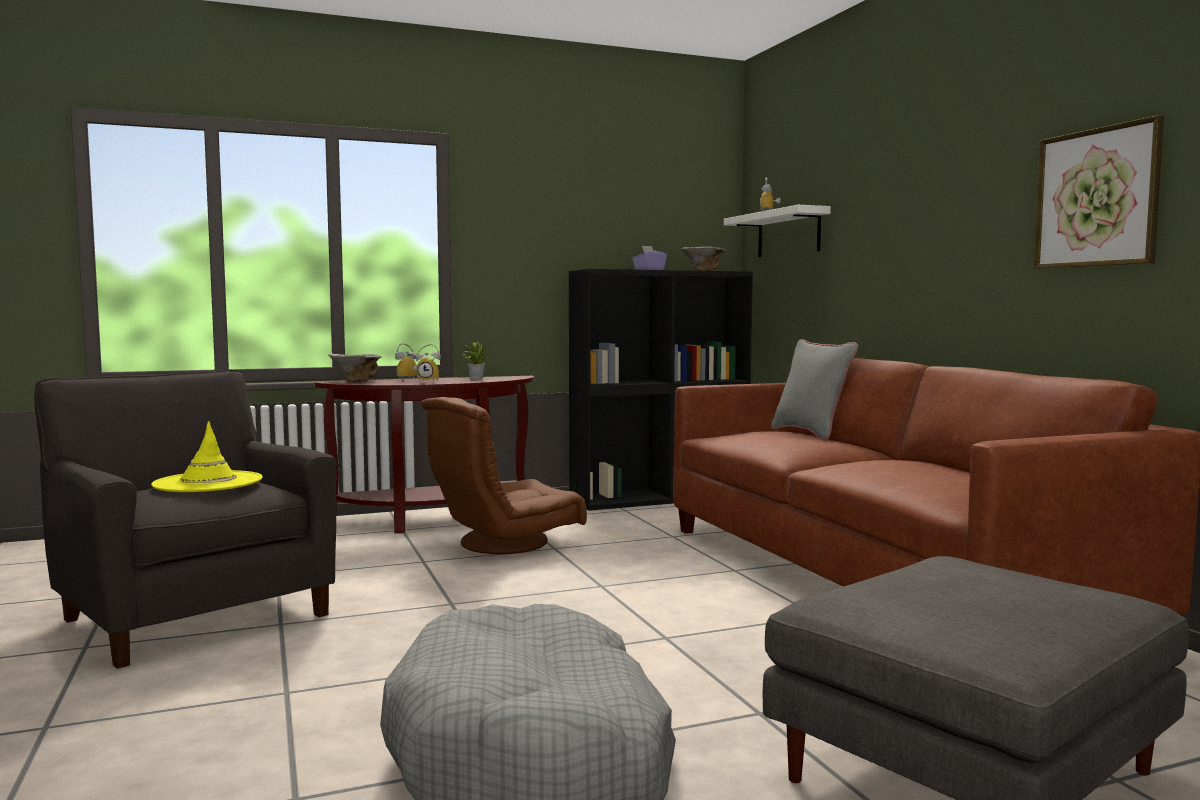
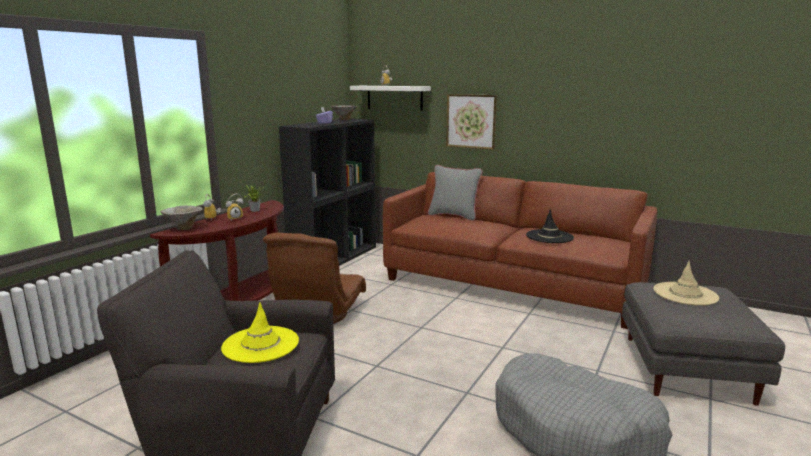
camera: 40 degrees left, 10 degrees up
picture [1034,115,1164,269] -> picture moved to [446,94,497,150]
none -> black hat [526,209,574,243]
none -> beige hat [654,261,719,306]

